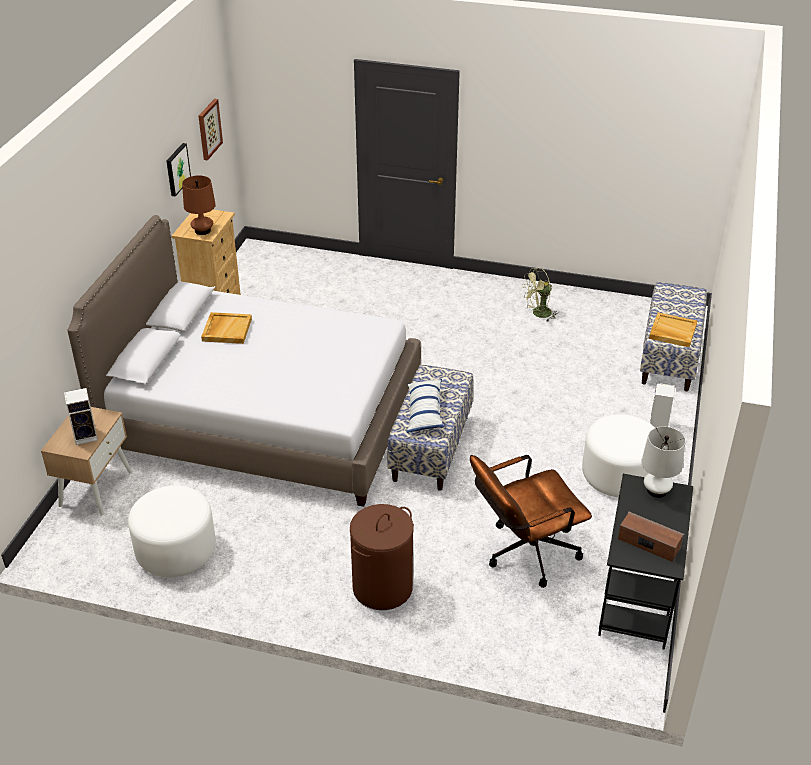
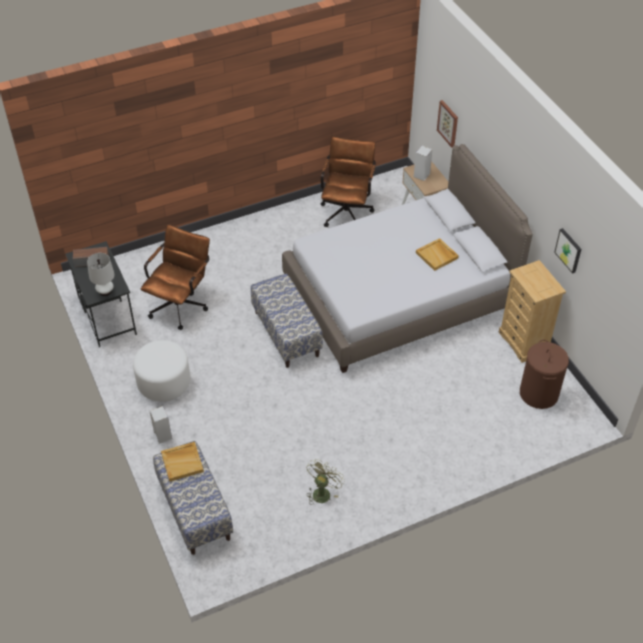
camera: 140 degrees right, 10 degrees up
white ottoman [128,486,216,577] -> brown office chair [320,137,376,227]
brown table lamp [182,175,216,235] -> none
picture [199,99,223,161] -> picture moved to [437,100,458,148]
brown laundry basket [350,504,414,610] -> brown laundry basket moved to [520,340,569,409]
pillow [407,379,444,433] -> none

